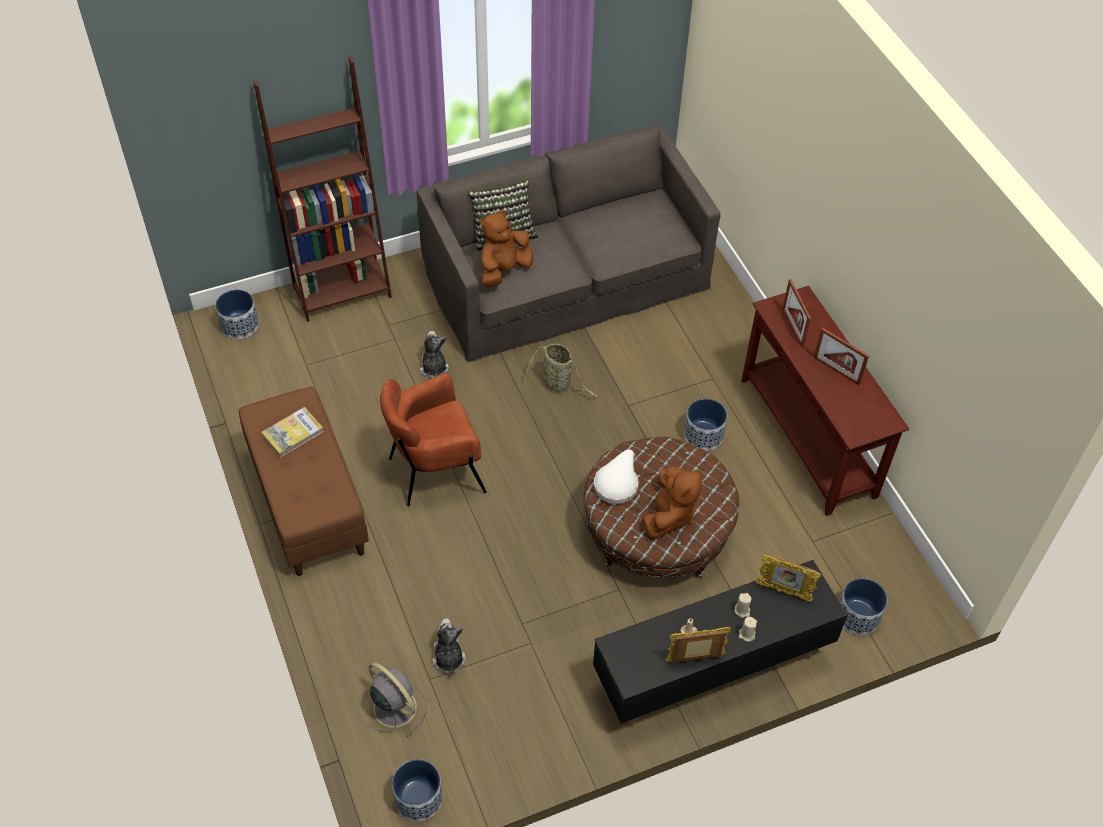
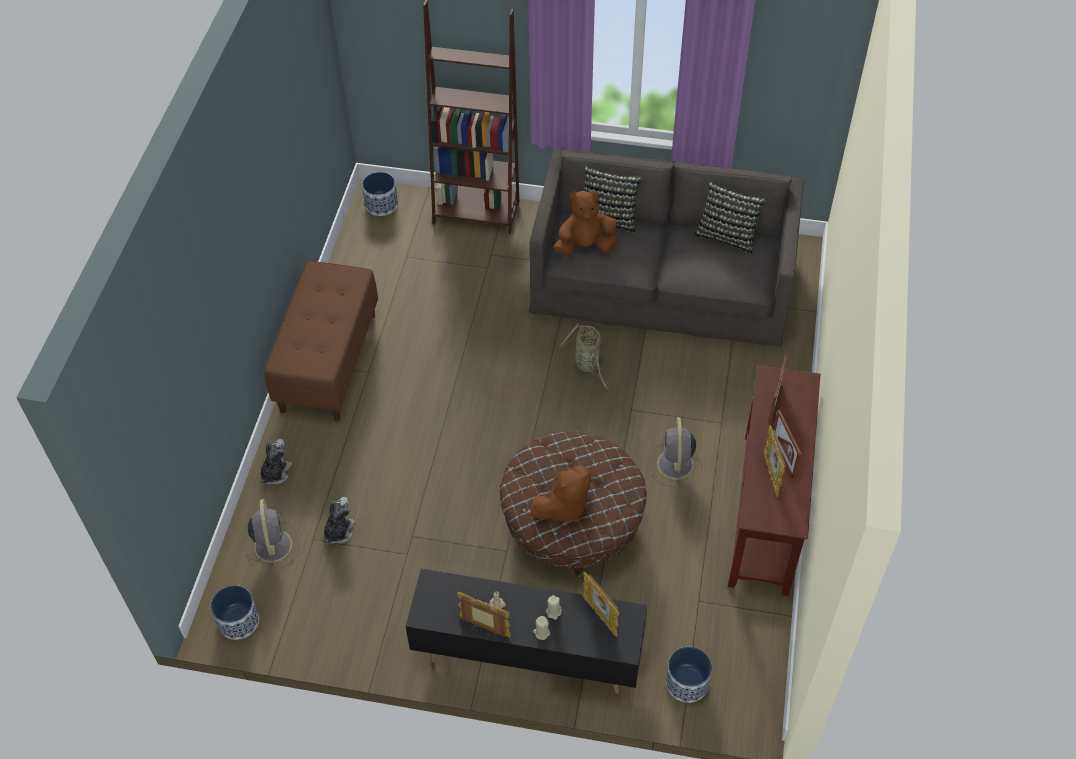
camera: 35 degrees right, 0 degrees up
book [261,407,324,458] -> none
brown armchair [380,374,487,506] -> none
plush toy [420,331,449,378] -> plush toy moved to [261,439,292,485]
white hat [594,449,639,504] -> none
planter [684,398,727,451] -> grey fan [650,417,703,488]
none -> pillow [695,181,767,254]
none -> picture frame [763,425,786,497]

